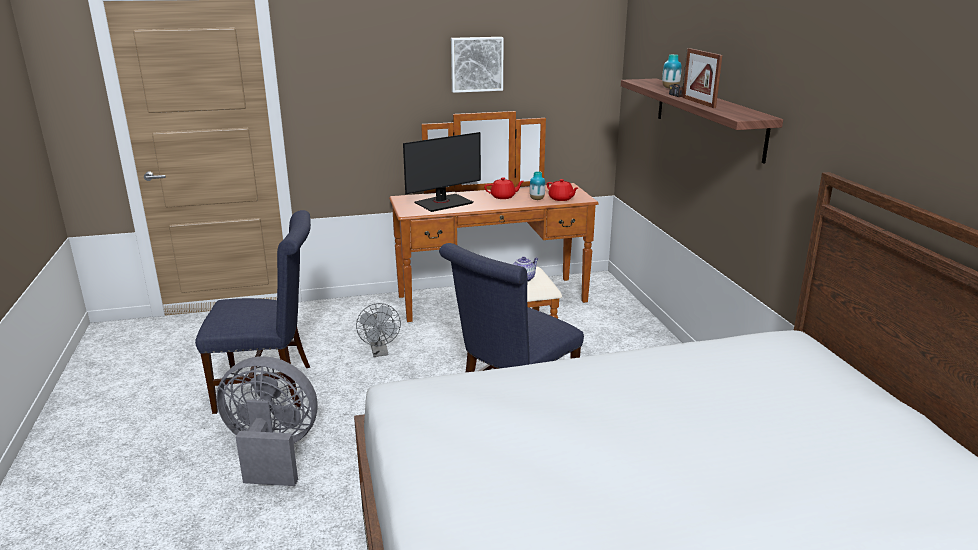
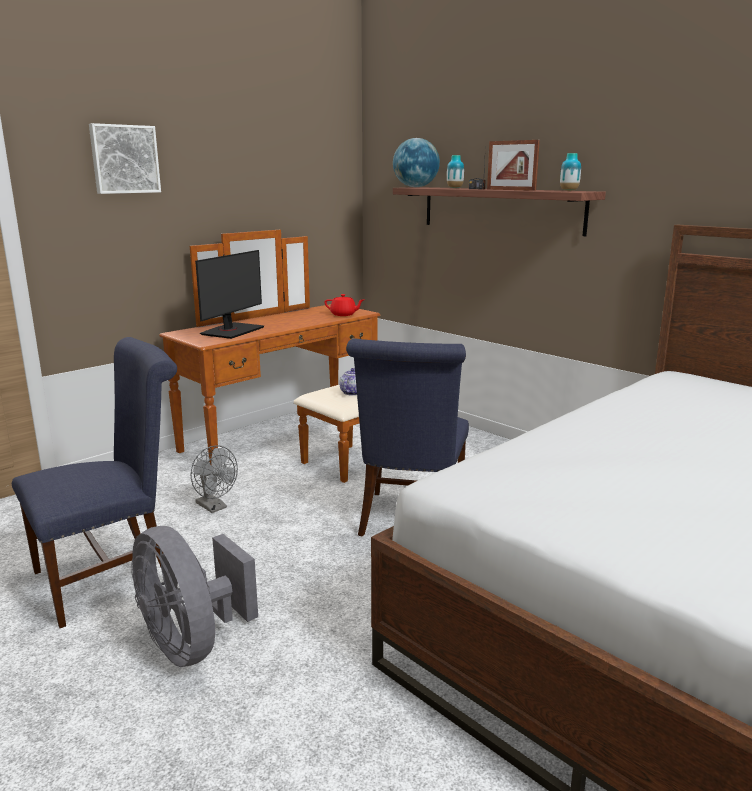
camera: 30 degrees left, 5 degrees down
grey fan [216,356,318,486] -> grey fan turned 105 degrees counterclockwise [131,526,258,667]
picture [451,37,504,93] -> picture moved to [89,123,161,194]
red teapot [484,177,524,199] -> none
vase [530,171,545,200] -> vase moved to [560,153,581,191]
none -> globe [393,138,440,187]

